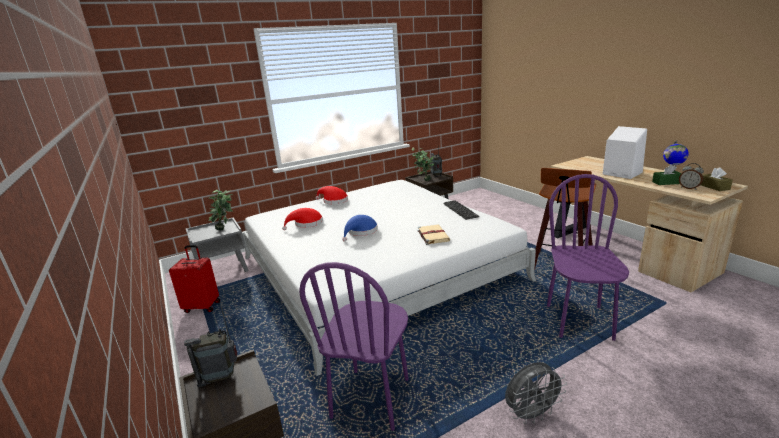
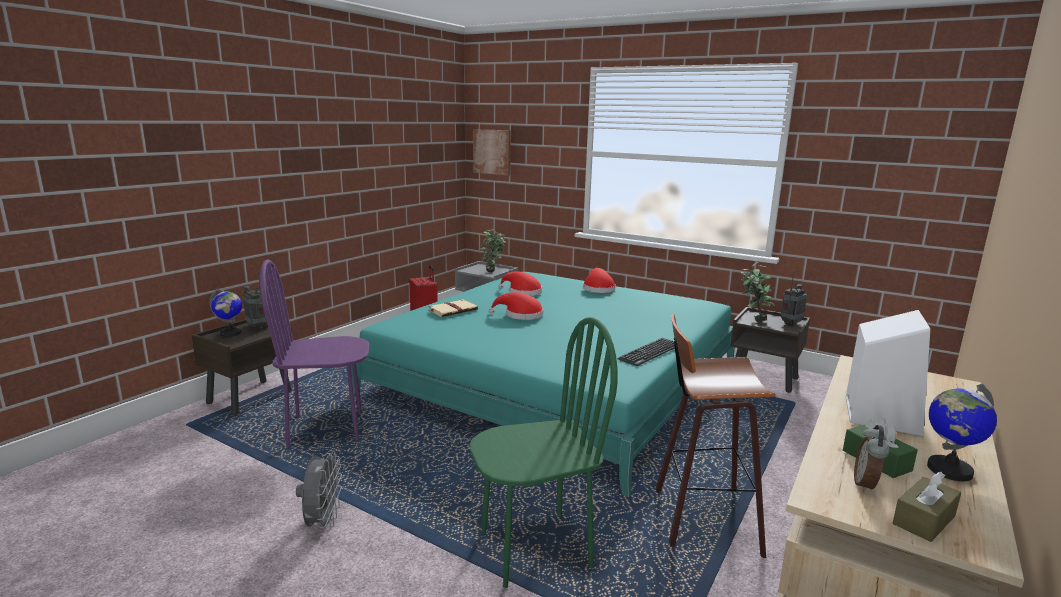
camera: 60 degrees right, 5 degrees down
white bed [242,180,536,376] -> turquoise bed [348,272,735,497]
blue hat [342,215,378,242] -> red hat [489,292,543,320]
beige book [417,224,450,245] -> beige book moved to [428,299,478,317]
grey fan [505,362,567,424] -> grey fan turned 135 degrees counterclockwise [296,450,342,531]
purple chair [547,174,629,341] -> green chair [469,317,618,588]
none -> globe [209,288,242,337]
none -> picture [473,129,511,176]

